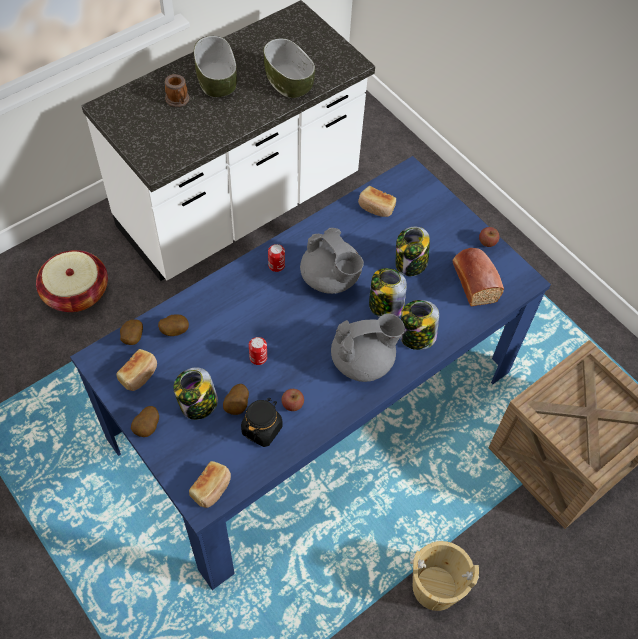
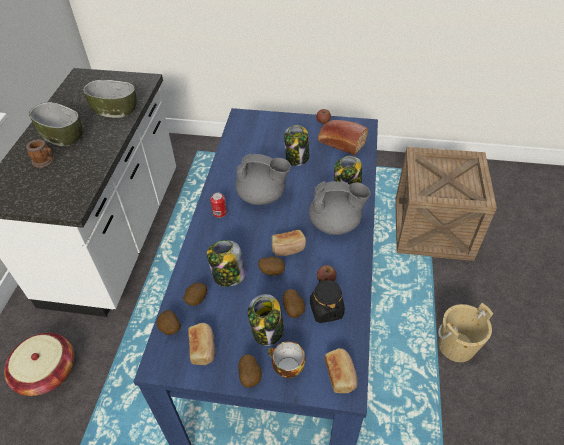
camera: 40 degrees left, 10 degrees down
can [249,337,267,365] -> potato [258,256,285,276]
grey teapot [331,313,405,382] -> grey teapot turned 60 degrees clockwise [309,181,371,235]
bread [358,186,396,217] -> bread moved to [271,230,306,256]
jar [369,268,407,317] -> jar moved to [207,240,246,287]
none -> cup [268,341,305,378]

